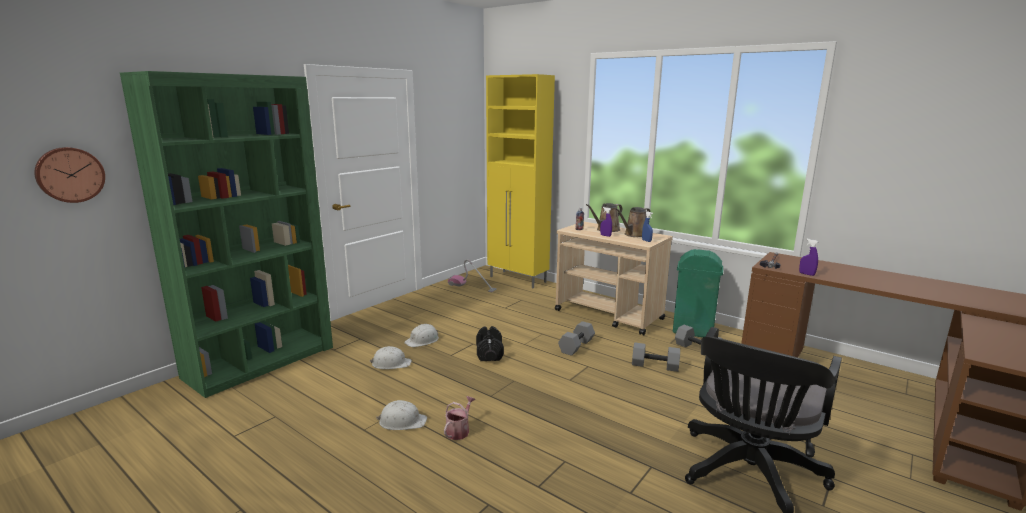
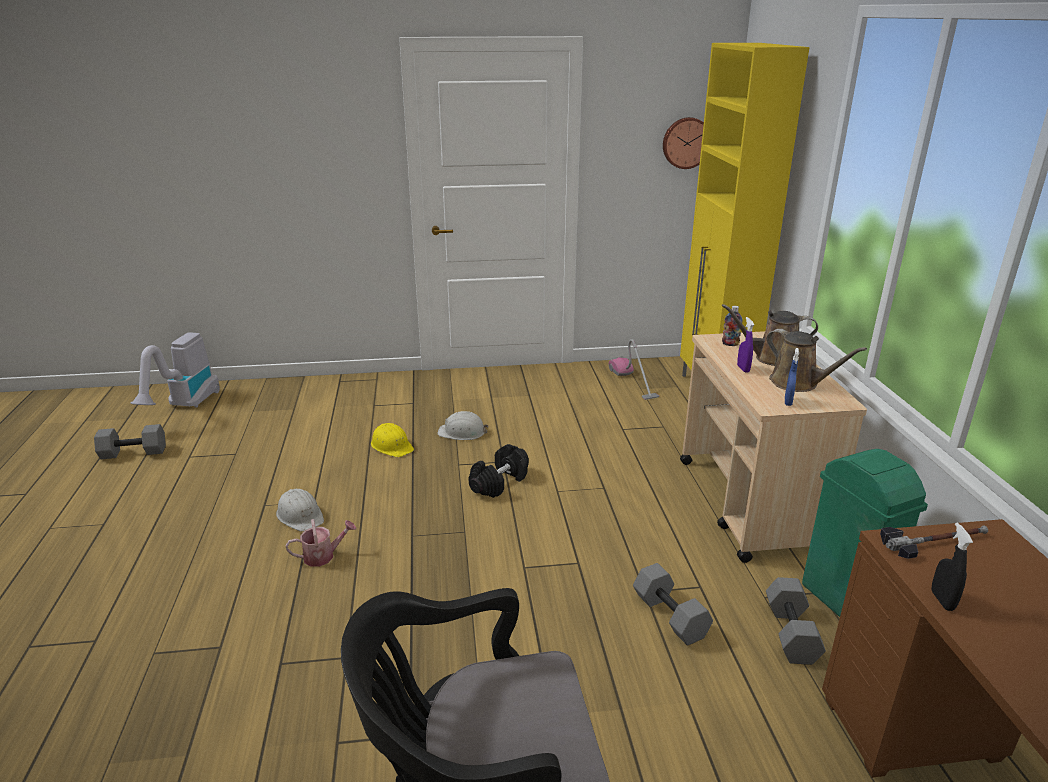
camera: 45 degrees right, 10 degrees up
wall clock [34,147,105,203] -> wall clock moved to [663,117,704,169]
green bookcase [120,71,333,398] -> none
white hard hat [369,346,412,369] -> yellow hard hat [371,423,414,457]
grey dumbbell [558,321,595,356] -> grey dumbbell moved to [94,424,166,459]
brown watering can [615,207,651,237] -> brown watering can turned 135 degrees counterclockwise [767,329,867,392]
purple spray bottle [799,239,818,276] -> black spray bottle [931,523,973,611]
none -> vacuum cleaner [130,332,220,408]

